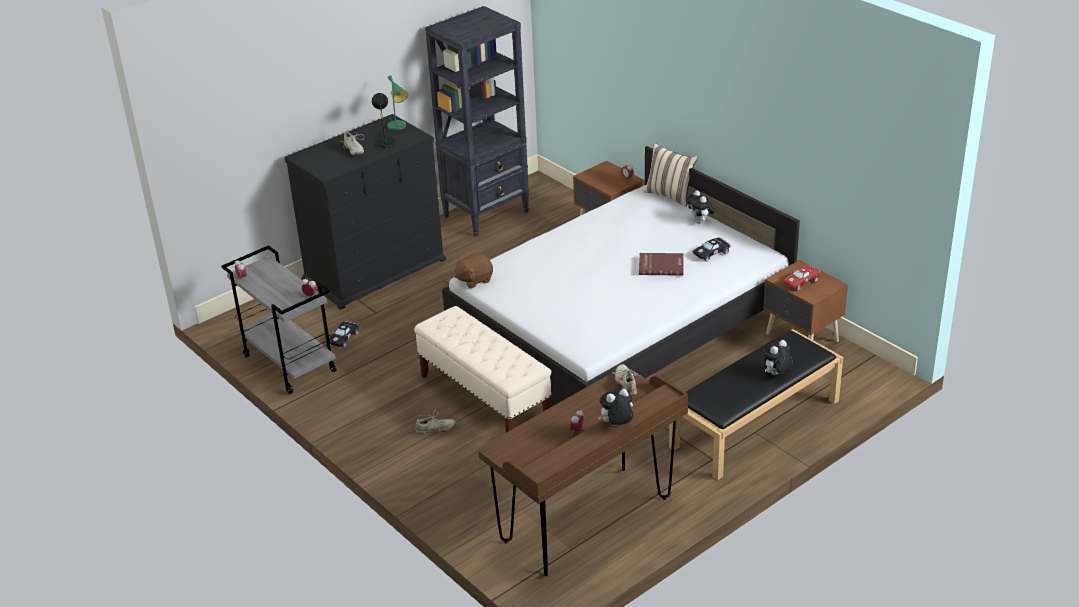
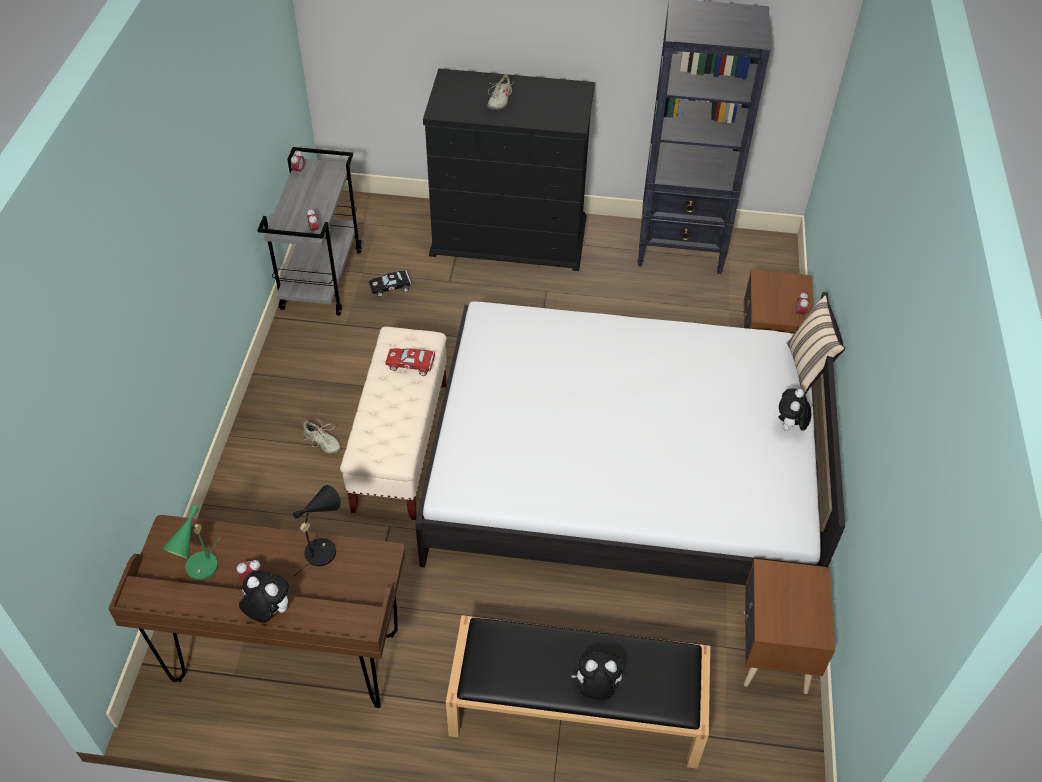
camera: 45 degrees right, 15 degrees up
black table lamp [372,93,396,153] -> black table lamp moved to [293,485,341,576]
green table lamp [388,75,408,130] -> green table lamp moved to [162,505,220,580]
brown plush toy [455,253,493,288] -> none
beige shoe [612,364,643,395] -> none
red book [639,253,683,276] -> none
black toy car [693,237,731,262] -> none
red toy car [782,265,820,291] -> red toy car moved to [385,347,435,376]

